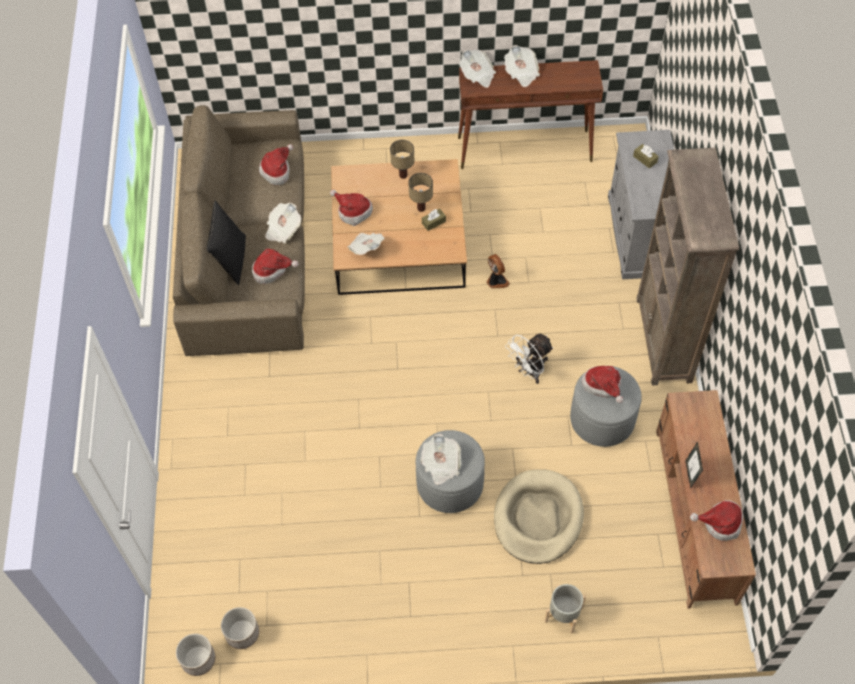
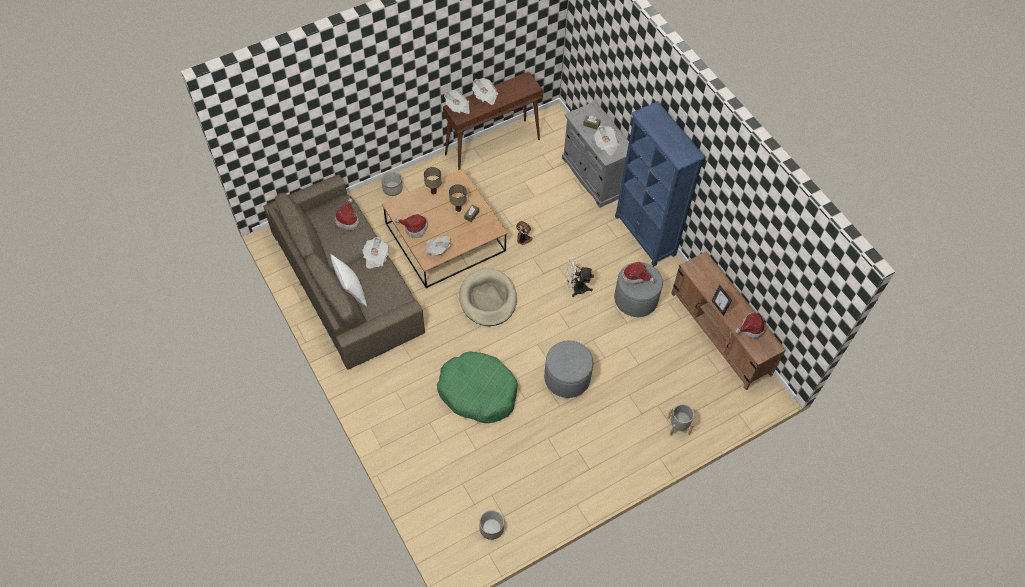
camera: 30 degrees left, 0 degrees up
planter [176,634,215,676] -> planter moved to [381,171,403,196]
black pillow [207,201,246,285] -> white pillow [330,254,367,306]
hat [252,249,299,284] -> none
newspaper [420,434,461,485] -> newspaper moved to [594,126,620,155]
beige dog bed [494,469,584,564] -> beige dog bed moved to [459,268,517,326]
white fan [505,334,554,384] -> white fan turned 75 degrees clockwise [565,257,594,297]
brown bookcase [636,148,739,386] -> blue bookcase [615,101,706,267]
none -> green dog bed [437,351,518,423]

